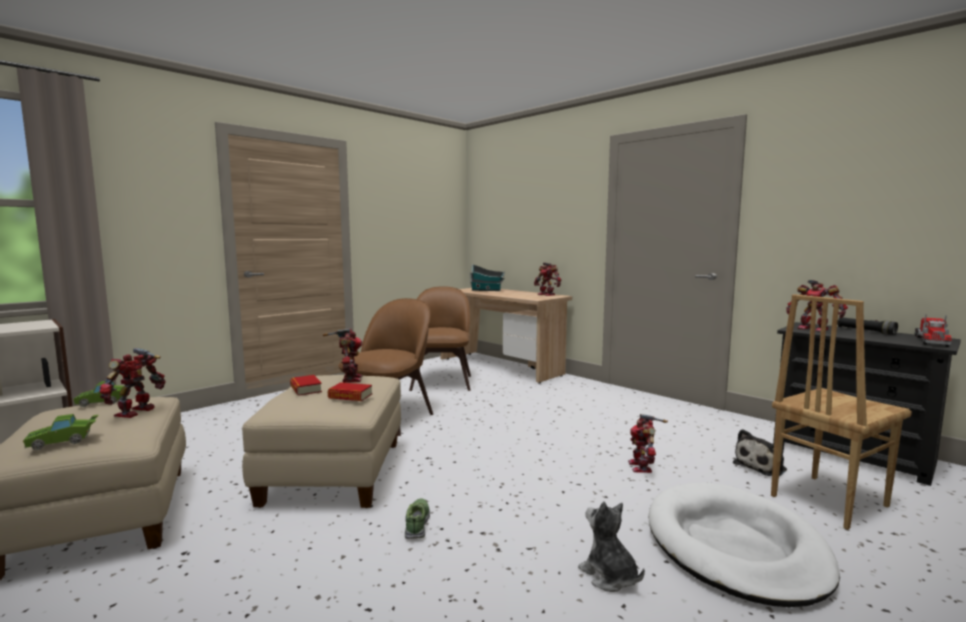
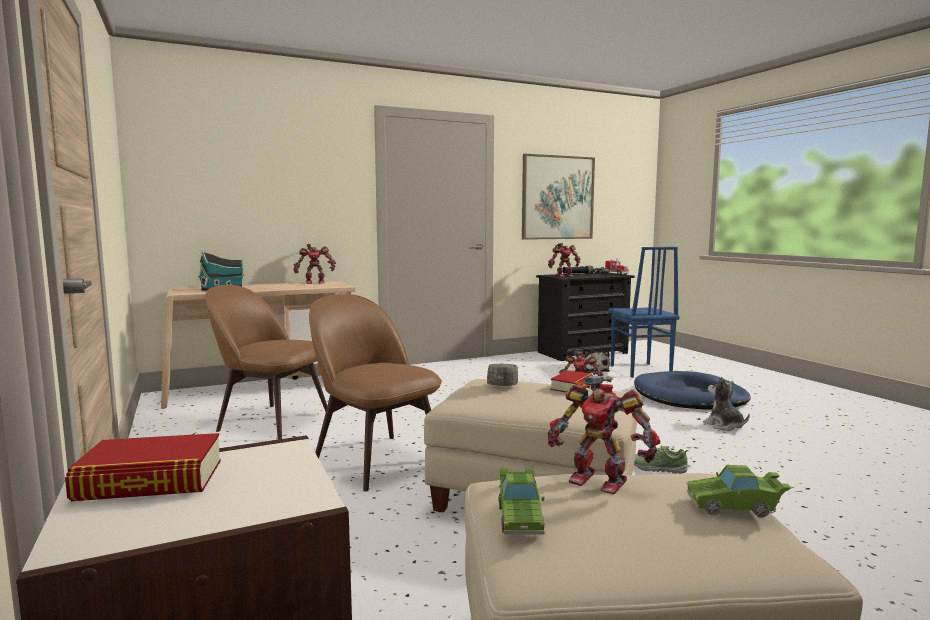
camera: 70 degrees left, 0 degrees up
green toy car [22,414,98,450] -> green toy car turned 105 degrees clockwise [686,465,792,517]
book [290,375,322,396] -> book moved to [65,433,221,501]
toy robot [323,328,363,383] -> grey cap [487,364,518,386]
plush toy [578,502,645,592] -> plush toy turned 75 degrees clockwise [703,377,750,431]
white dog bed [648,482,840,607] -> blue dog bed [634,371,751,410]
brown chair [771,294,912,530] -> blue chair [608,247,679,378]
none -> picture [522,154,595,240]

